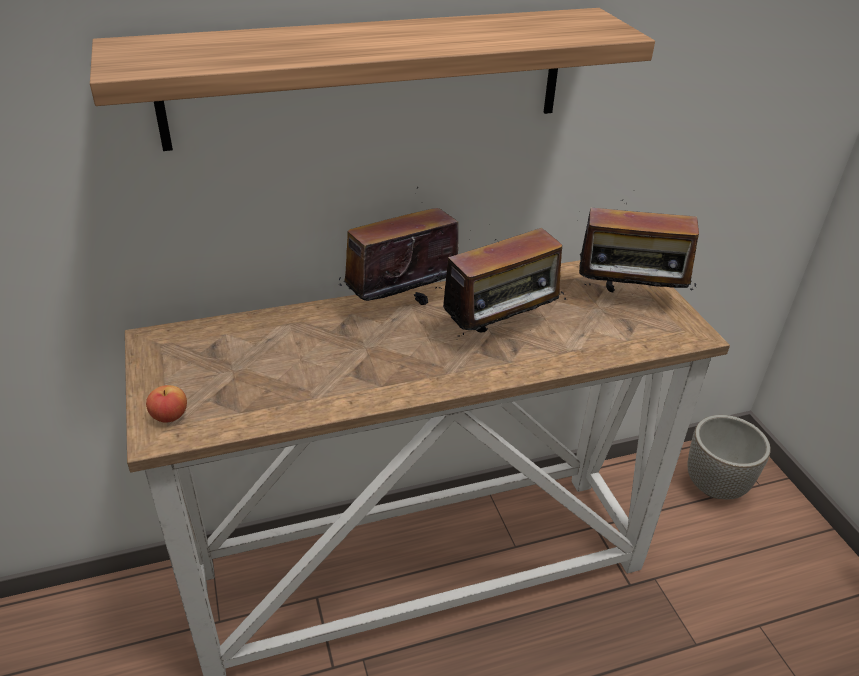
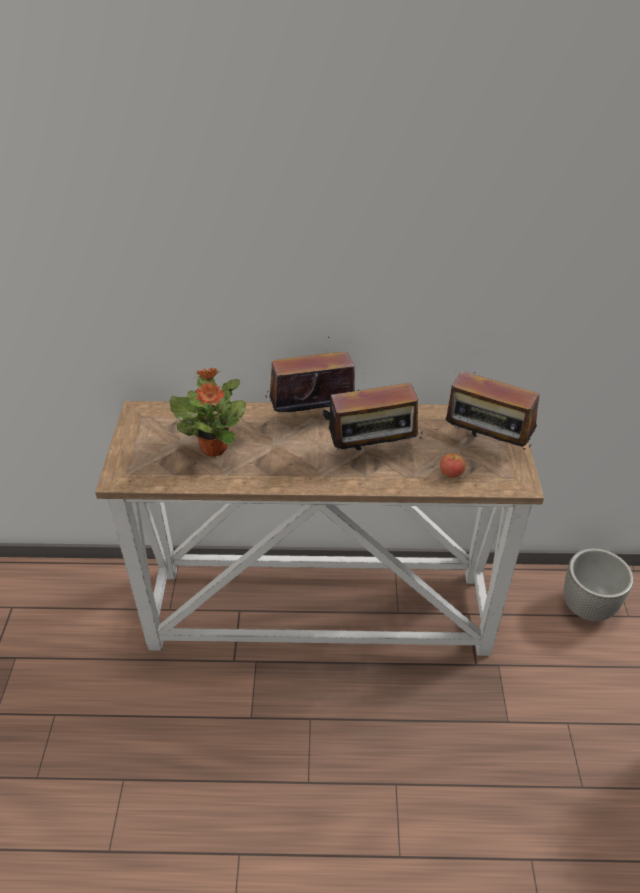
camera: 20 degrees right, 5 degrees up
shelf [90,8,655,151] -> none
apple [146,385,187,423] -> apple moved to [440,453,466,478]
none -> potted plant [169,368,246,457]

